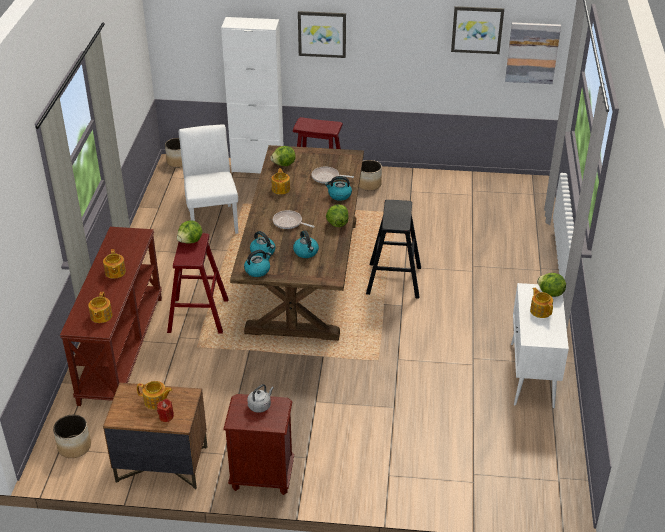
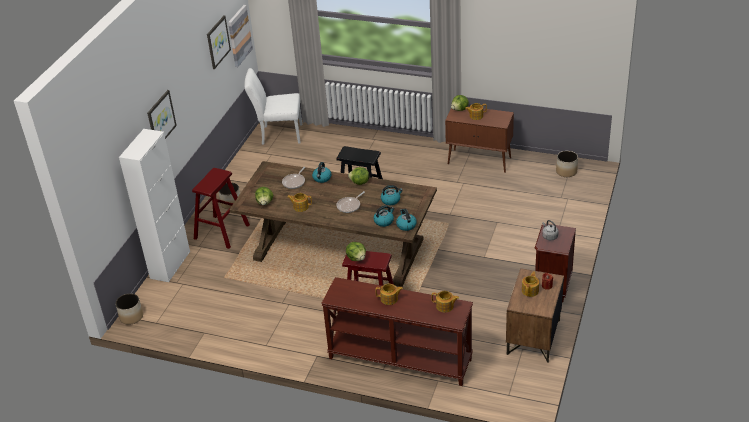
camera: 75 degrees left, 0 degrees up
planter [53,415,91,458] -> planter moved to [556,151,578,177]
white chair [179,124,238,234] -> white chair moved to [244,68,302,145]
white cabinet [511,283,569,408] -> brown cabinet [445,106,514,173]

